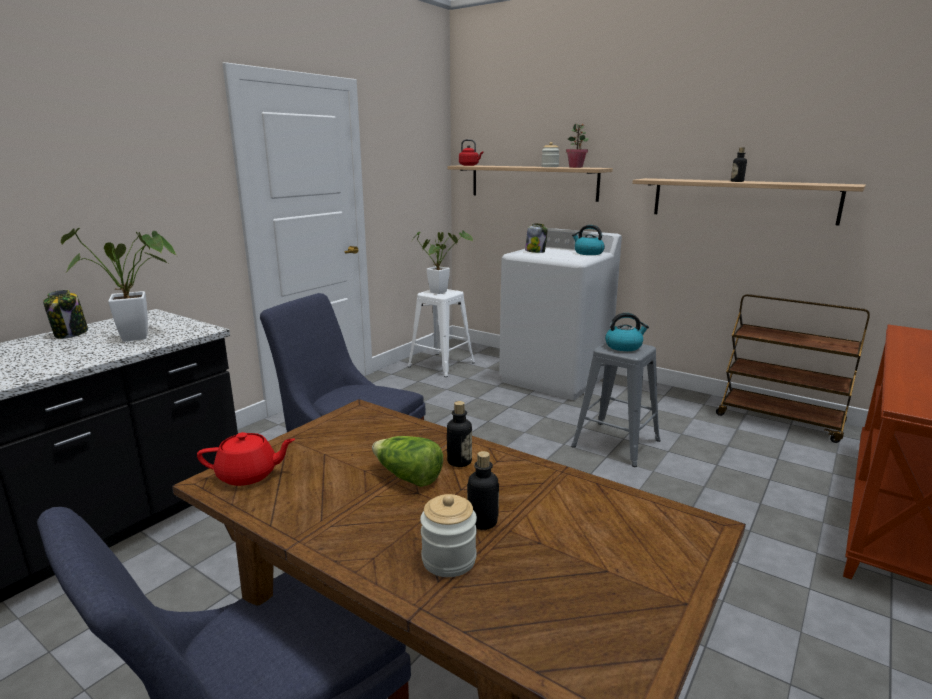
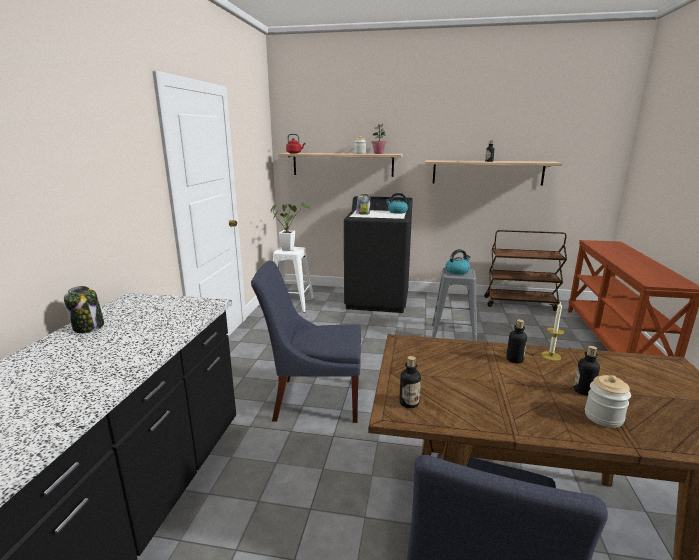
camera: 25 degrees left, 0 degrees up
potted plant [61,228,177,342] -> none
red teapot [197,432,295,486] -> bottle [399,356,421,408]
lettuce [372,436,443,487] -> none
white washing machine [499,228,622,400] -> black washing machine [344,196,413,313]
none -> candle [541,302,564,361]

